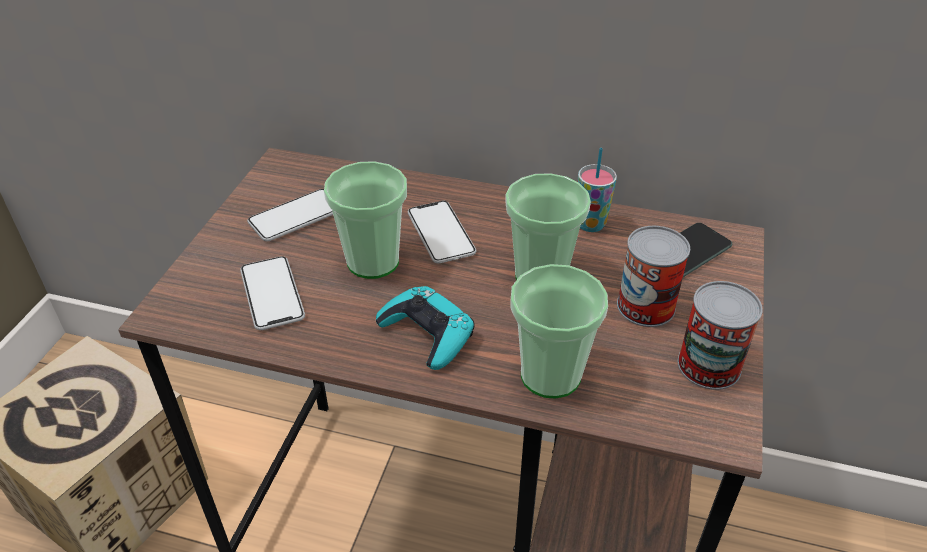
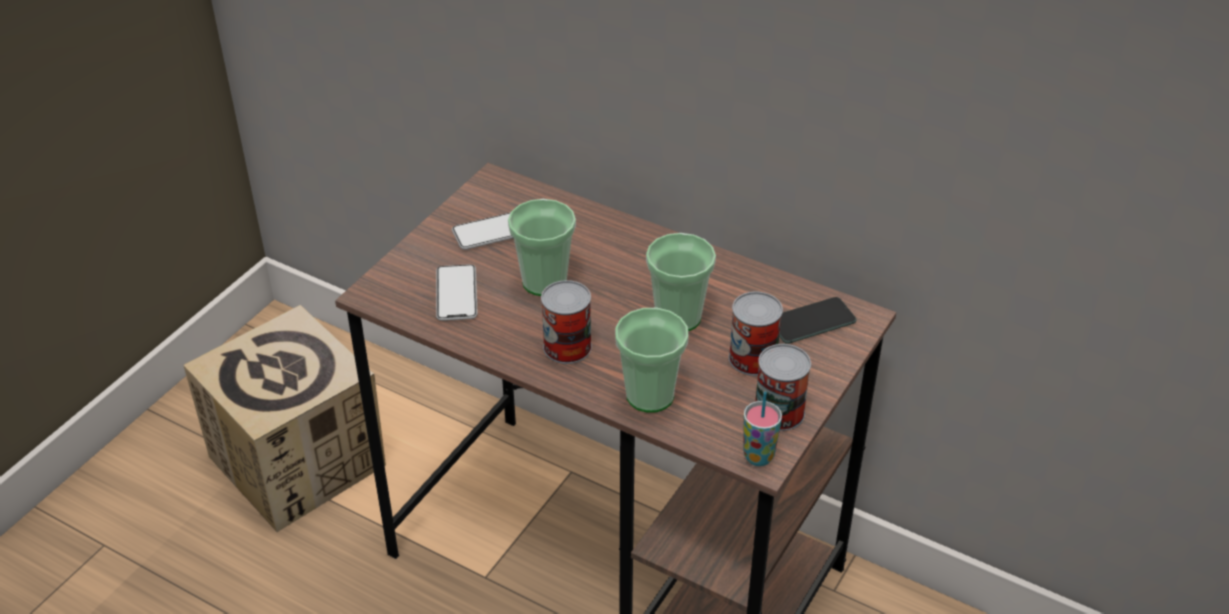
camera: 15 degrees right, 0 degrees up
turquoise game controller [376,286,475,370] -> can [541,280,592,364]
phone [408,201,476,263] -> none
cup [578,148,617,232] -> cup moved to [744,392,782,466]

